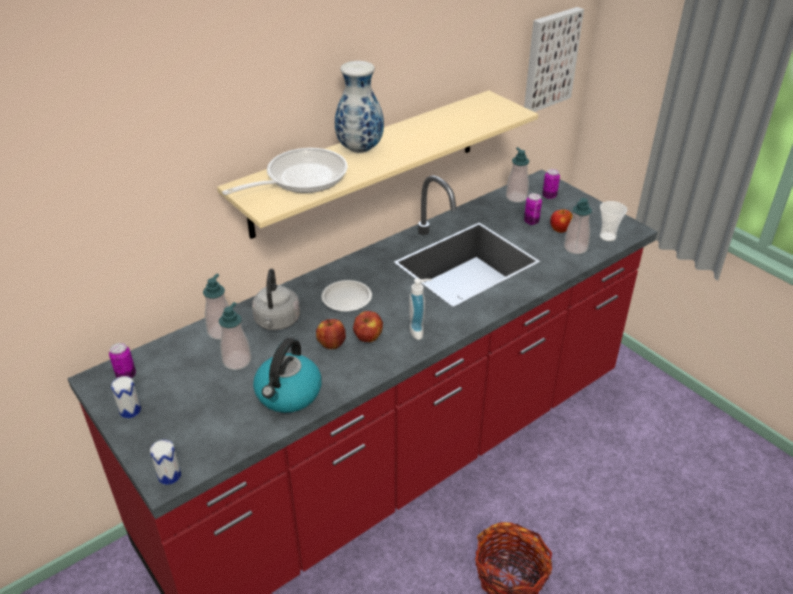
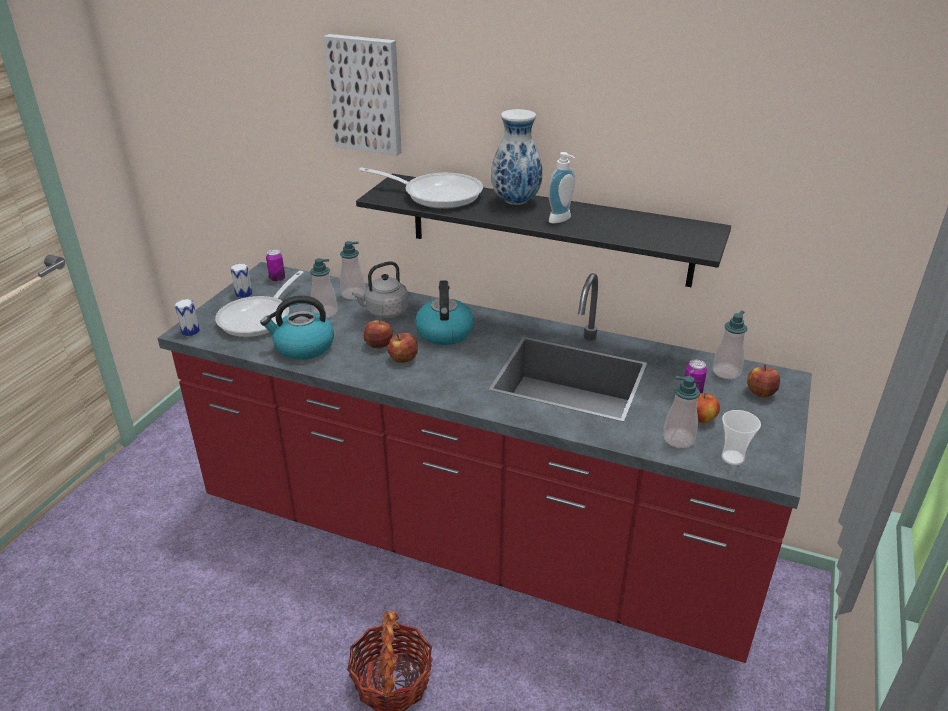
camera: 60 degrees right, 5 degrees down
beige shelf [217,90,538,239] -> black shelf [356,174,731,287]
white plate [322,280,372,311] -> kettle [415,281,474,345]
soap dispenser [409,278,431,340] -> soap dispenser moved to [548,152,575,223]
picture [524,7,584,112] -> picture moved to [324,34,402,156]
can [542,169,560,199] -> apple [747,365,780,397]
none -> frying pan [215,271,304,337]

